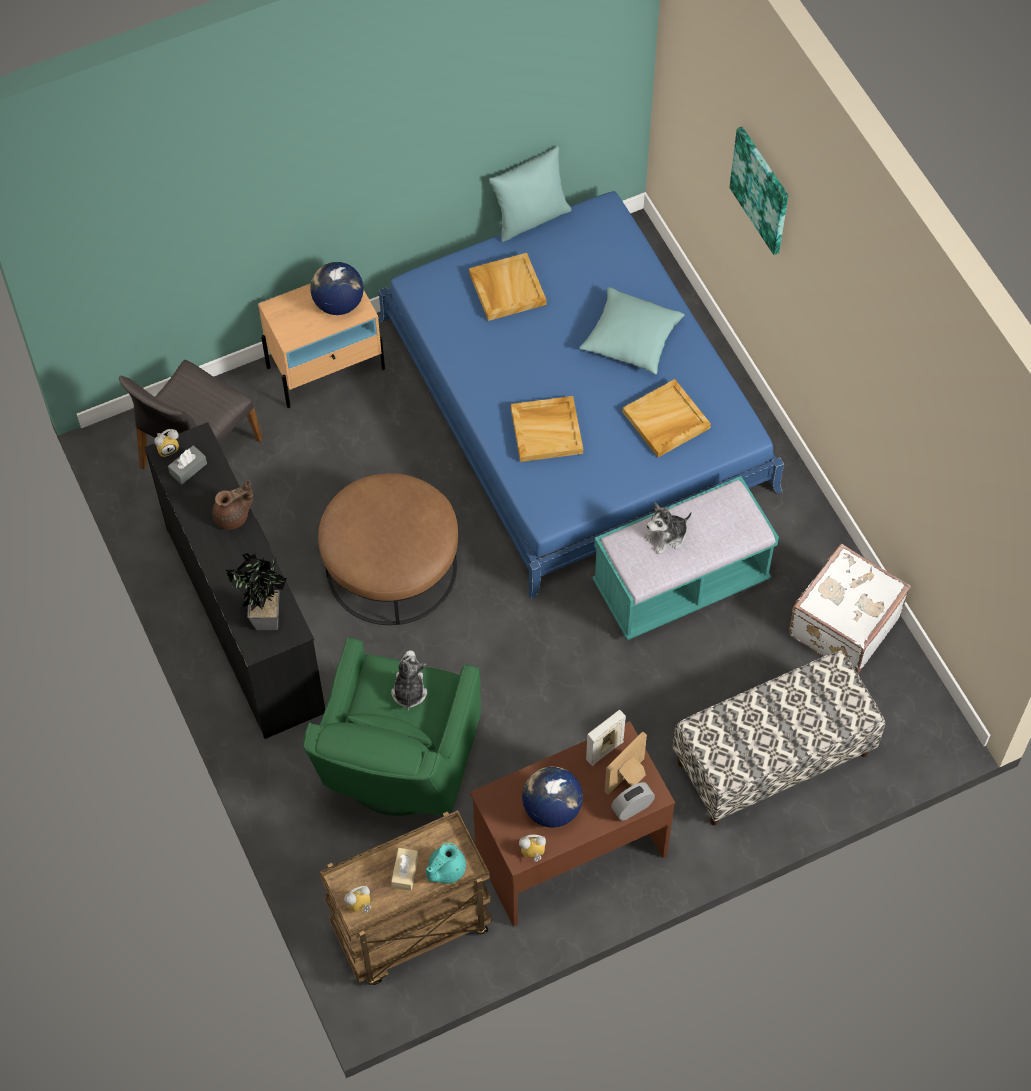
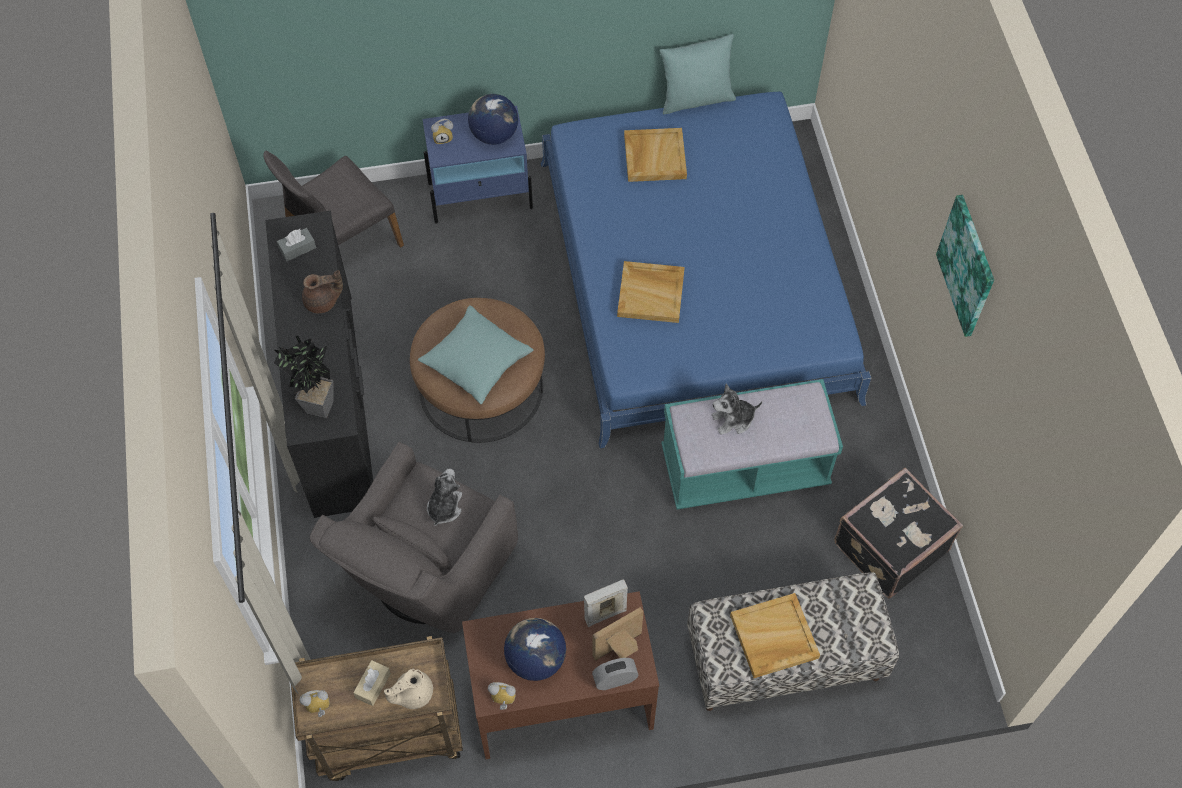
camera: 15 degrees right, 0 degrees up
alarm clock [154,429,179,457] -> alarm clock moved to [431,119,453,145]
beige nightstand [258,283,385,408] -> blue nightstand [423,106,533,224]
green armchair [303,637,481,816] -> grey armchair [310,442,518,633]
turquoise teapot [426,843,466,884] -> beige teapot [384,669,433,709]
turquoise pillow [579,287,685,374] -> turquoise pillow moved to [418,305,534,404]
beige tray [622,379,711,457] -> beige tray moved to [730,593,820,678]
picture [729,127,788,255] -> picture moved to [936,195,994,337]
white suitcase [789,544,911,674] -> black suitcase [834,468,963,598]

